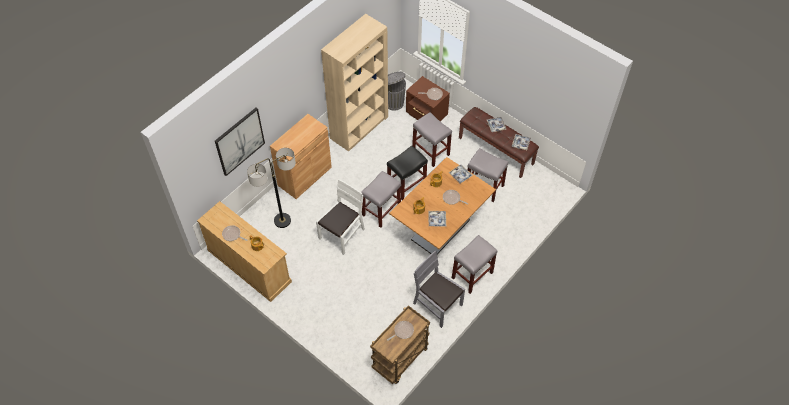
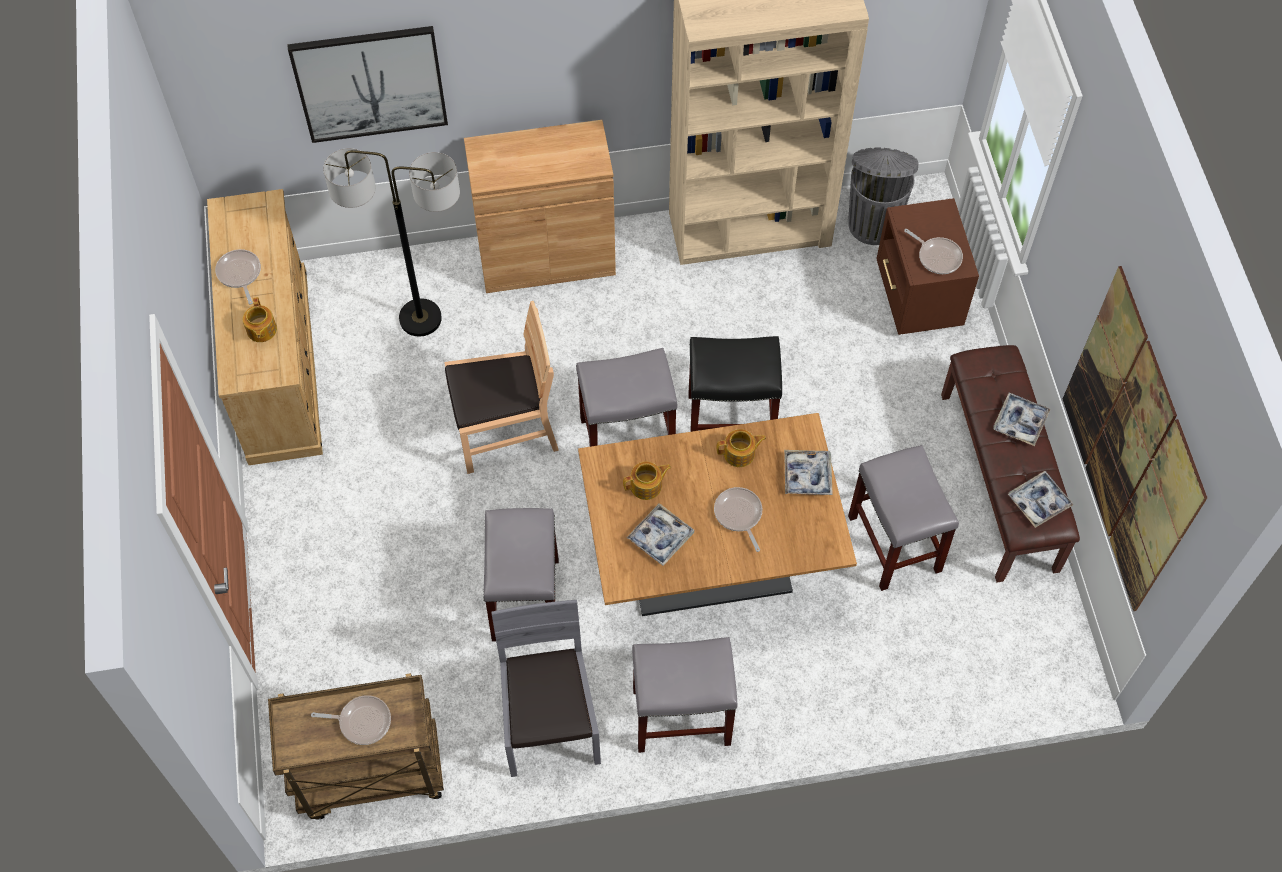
camera: 40 degrees right, 5 degrees up
white chair [316,179,365,255] -> brown chair [444,301,559,474]
grey stool [412,112,452,167] -> grey stool moved to [483,508,559,642]
none -> picture [1063,266,1207,611]

